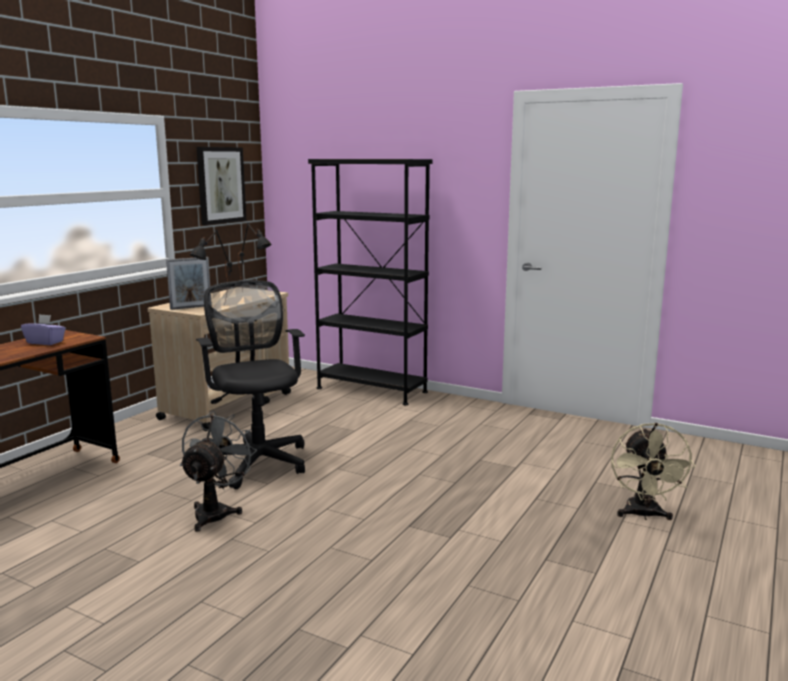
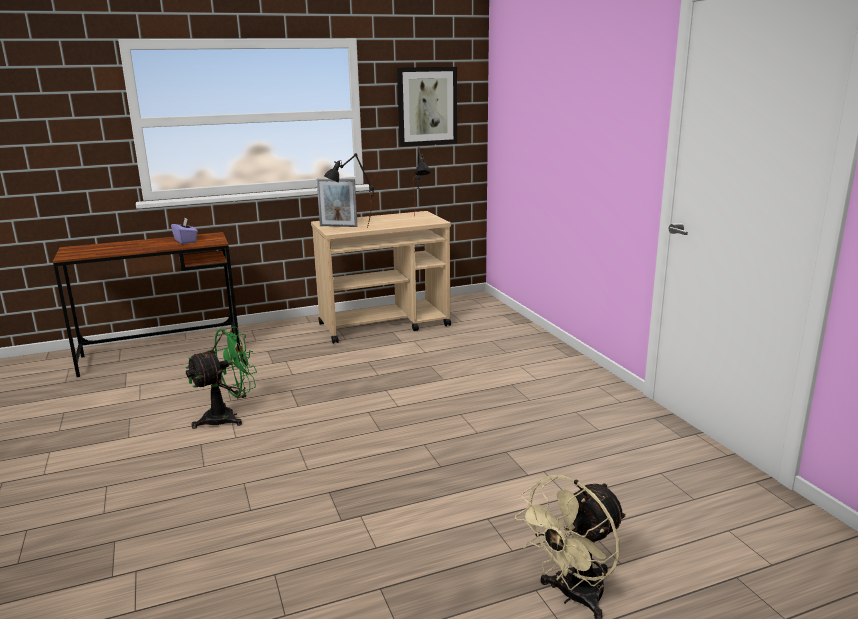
camera: 40 degrees right, 5 degrees up
grey fan [180,411,257,532] -> green fan [186,326,257,429]
black office chair [196,280,305,489] -> none
black bookcase [308,159,433,405] -> none

